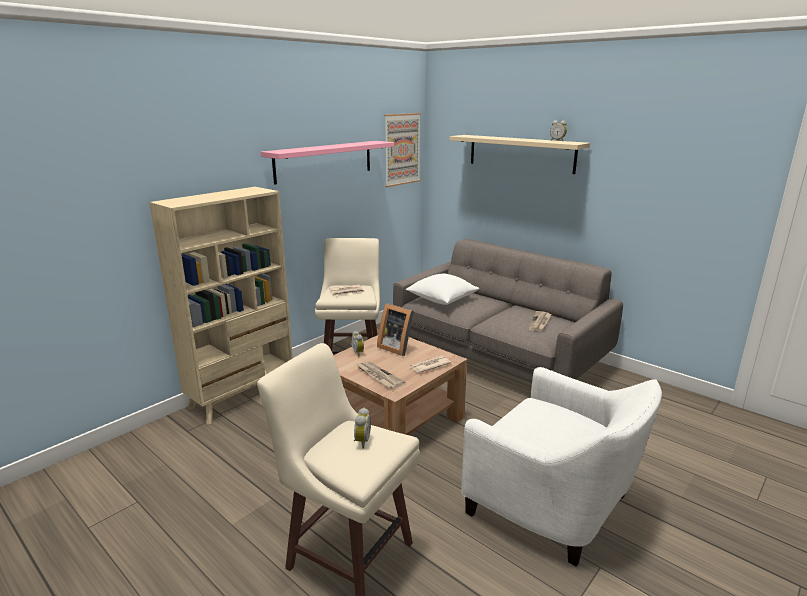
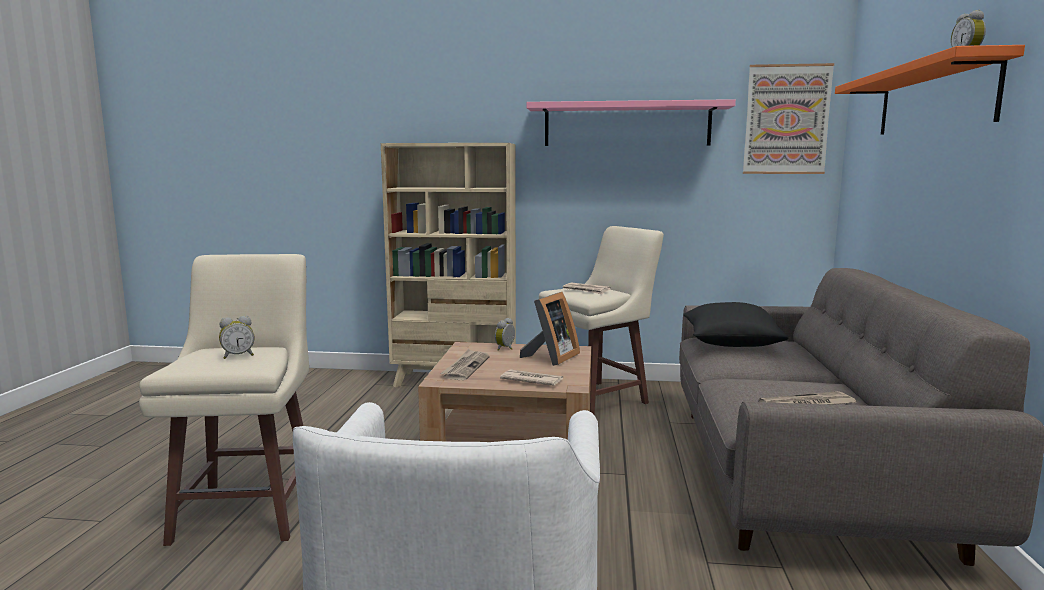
camera: 55 degrees right, 10 degrees down
picture frame [377,303,414,356] -> picture frame turned 150 degrees counterclockwise [520,292,580,366]
white pillow [406,274,479,305] -> black pillow [683,302,788,347]
beige shelf [450,135,590,174] -> orange shelf [835,45,1025,135]

